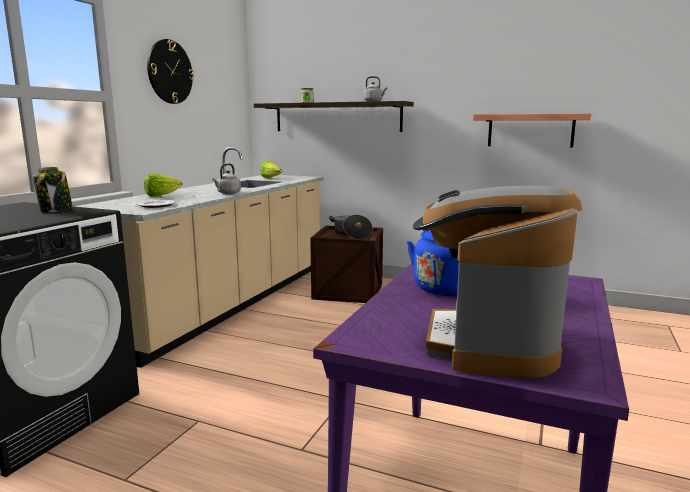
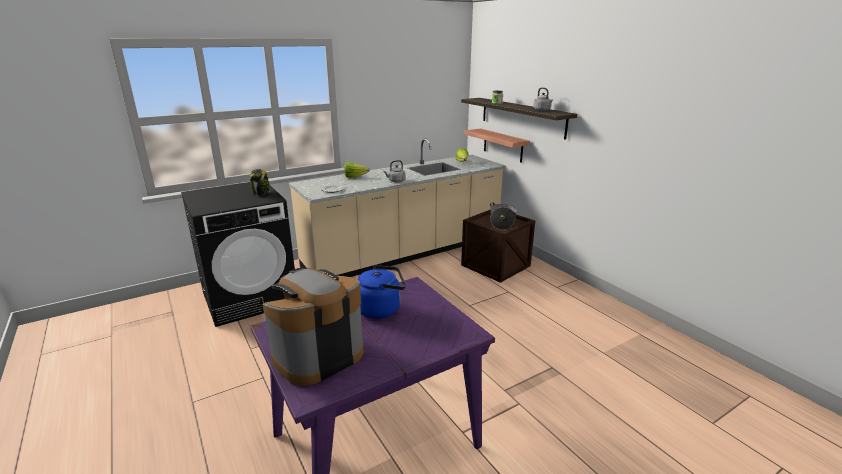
camera: 35 degrees right, 10 degrees up
wall clock [147,39,194,104] -> none
shelf [473,113,591,148] -> shelf moved to [465,128,530,163]

